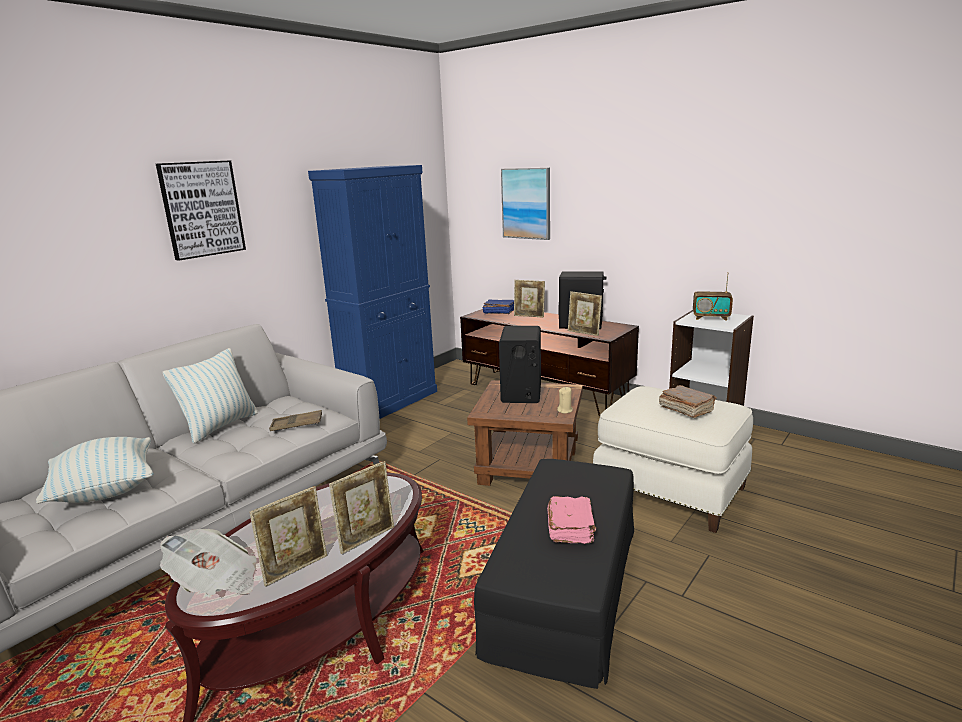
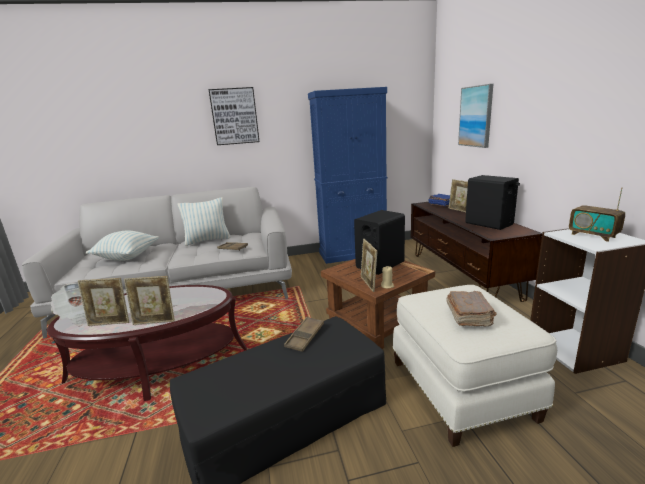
camera: 40 degrees right, 0 degrees up
pink book [547,496,596,544] -> none
picture frame [568,291,602,336] -> picture frame moved to [360,239,377,292]
none -> brown tray [284,317,324,352]

